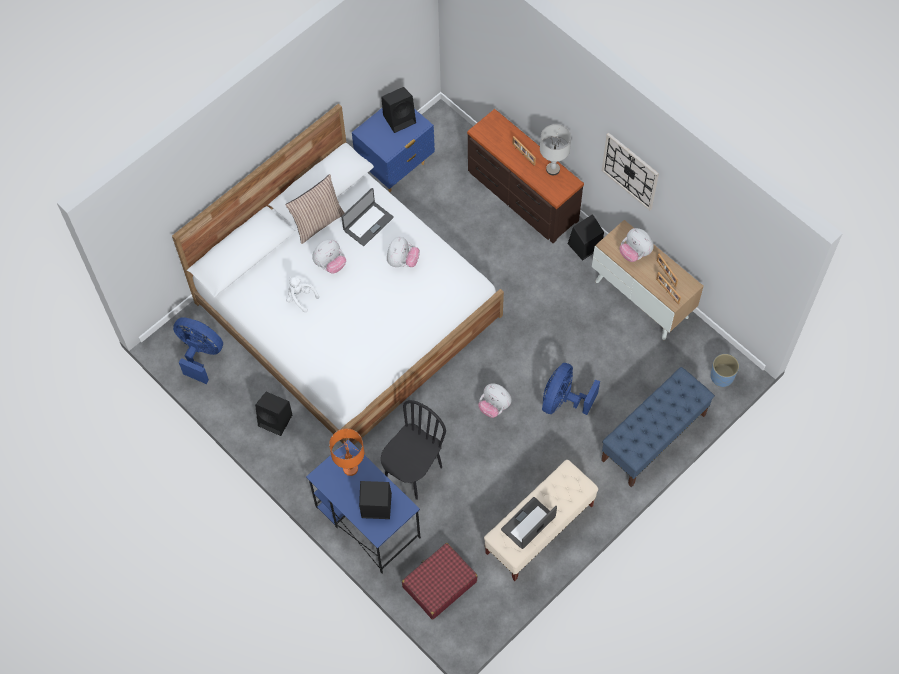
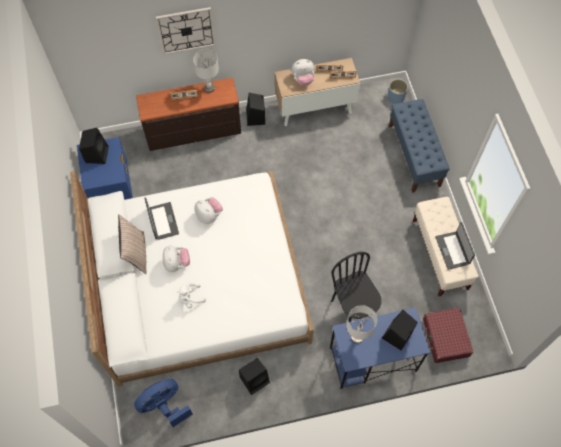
camera: 60 degrees left, 0 degrees up
orange table lamp [329,428,364,476] -> grey table lamp [346,305,377,343]
plush toy [478,384,512,418] -> none
blue fan [542,363,600,415] -> none
wall clock [602,133,659,211] -> wall clock moved to [156,7,215,55]

